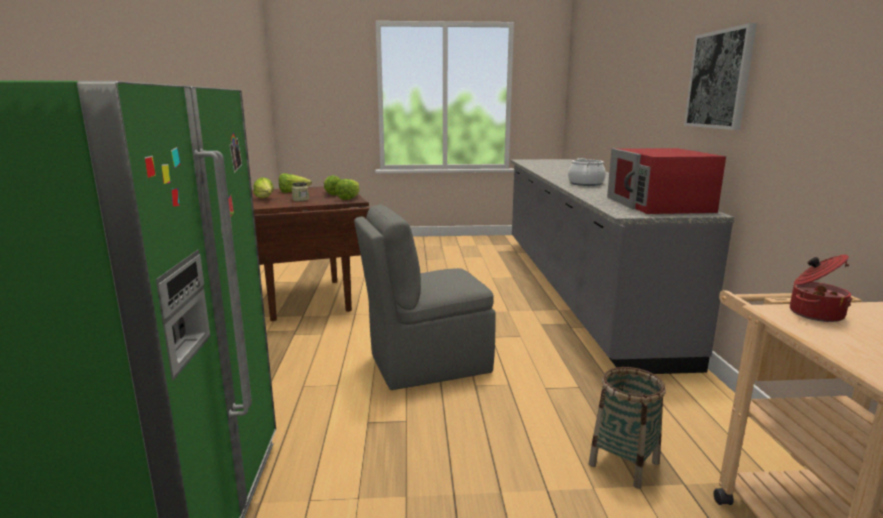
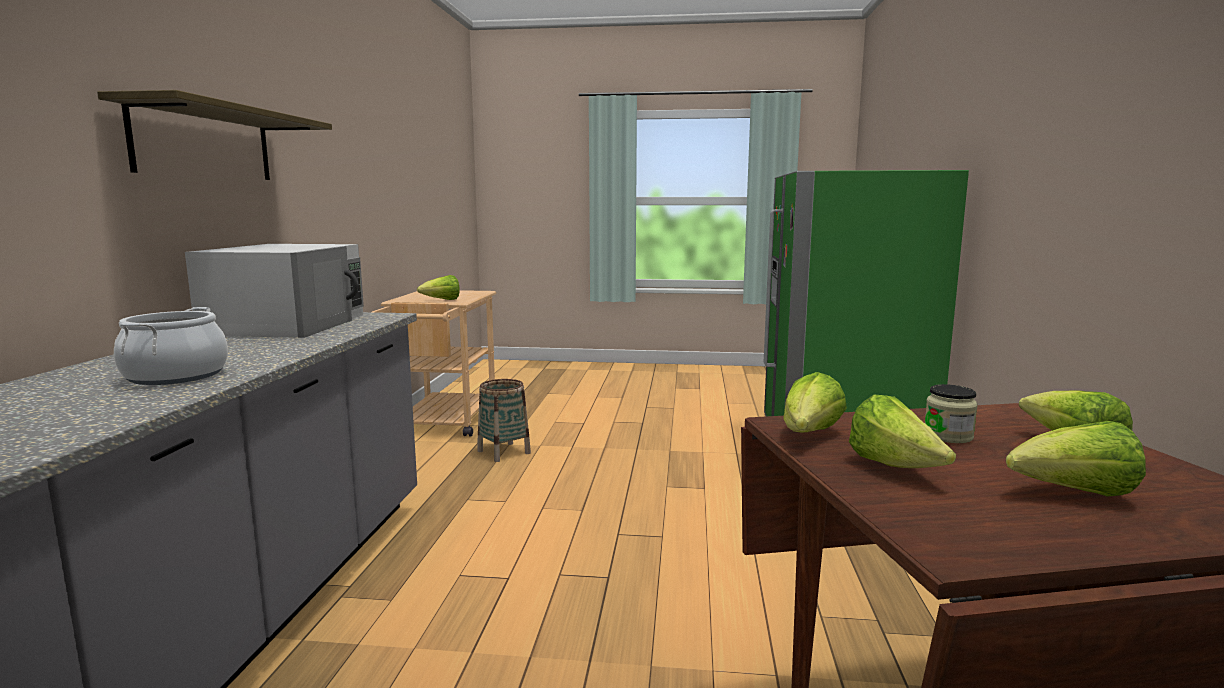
camera: 170 degrees left, 5 degrees down
grey chair [354,205,496,390] -> none
red microwave [607,148,726,214] -> white microwave [185,244,364,338]
picture [684,23,757,130] -> shelf [97,90,332,180]
cooking pot [790,254,852,322] -> lettuce [417,275,460,300]

